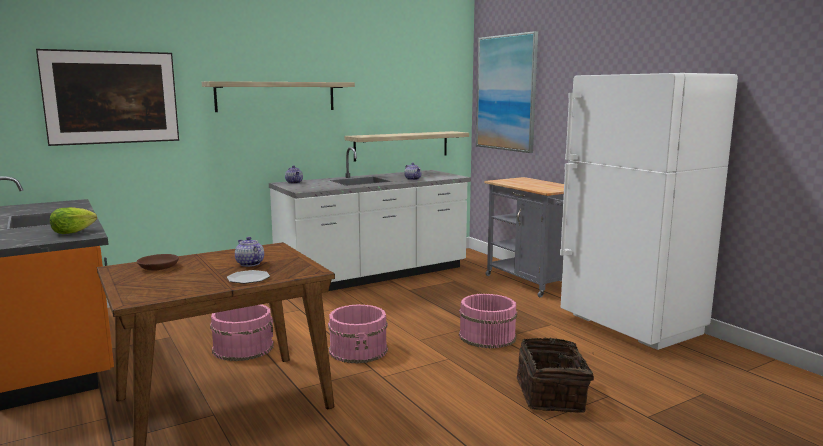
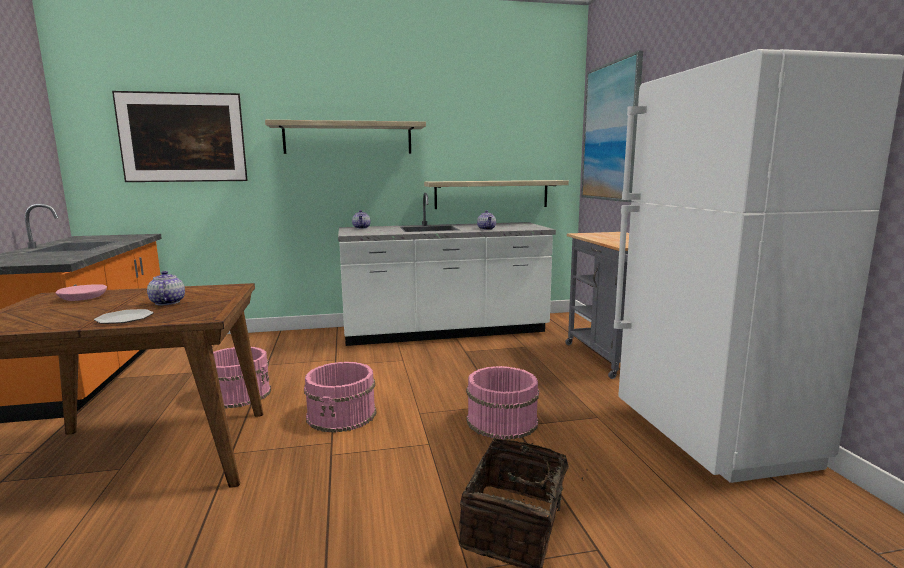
camera: 20 degrees right, 0 degrees up
lettuce [50,207,97,234] -> none
brown bowl [137,254,179,270] -> pink bowl [55,284,107,301]

